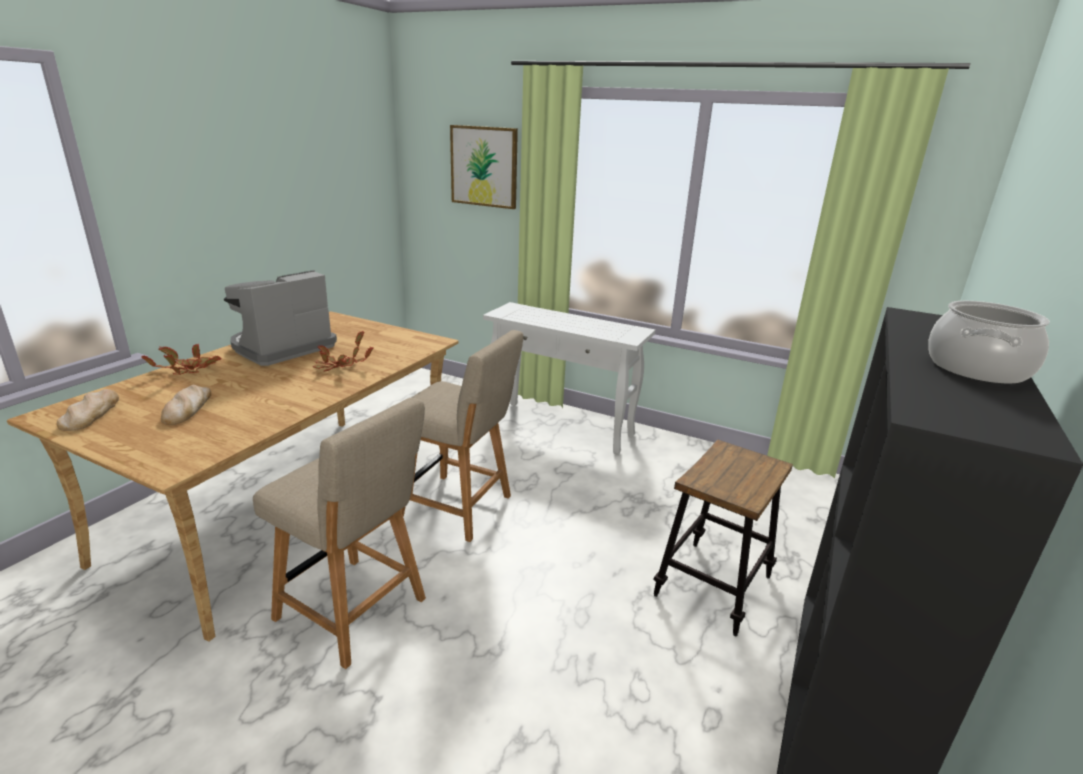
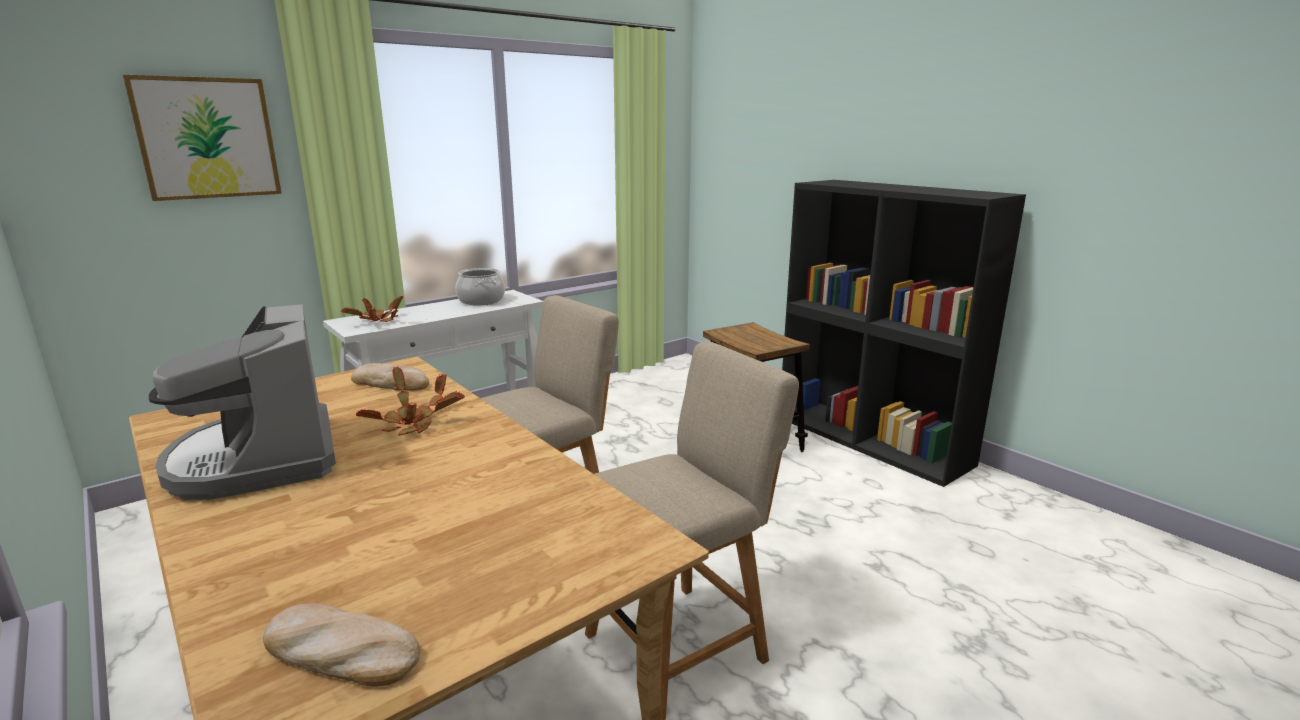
camera: 65 degrees left, 5 degrees down
potted plant [141,344,221,375] -> potted plant moved to [341,295,404,322]
bread [161,385,211,425] -> bread moved to [351,363,429,391]
cooking pot [928,301,1050,383] -> cooking pot moved to [456,268,505,305]

